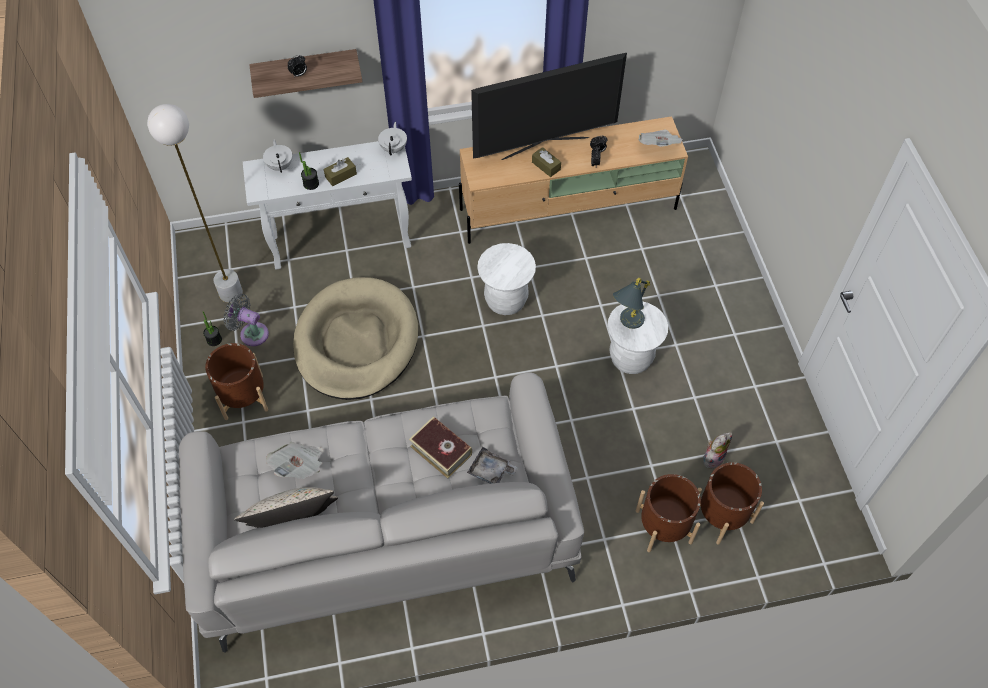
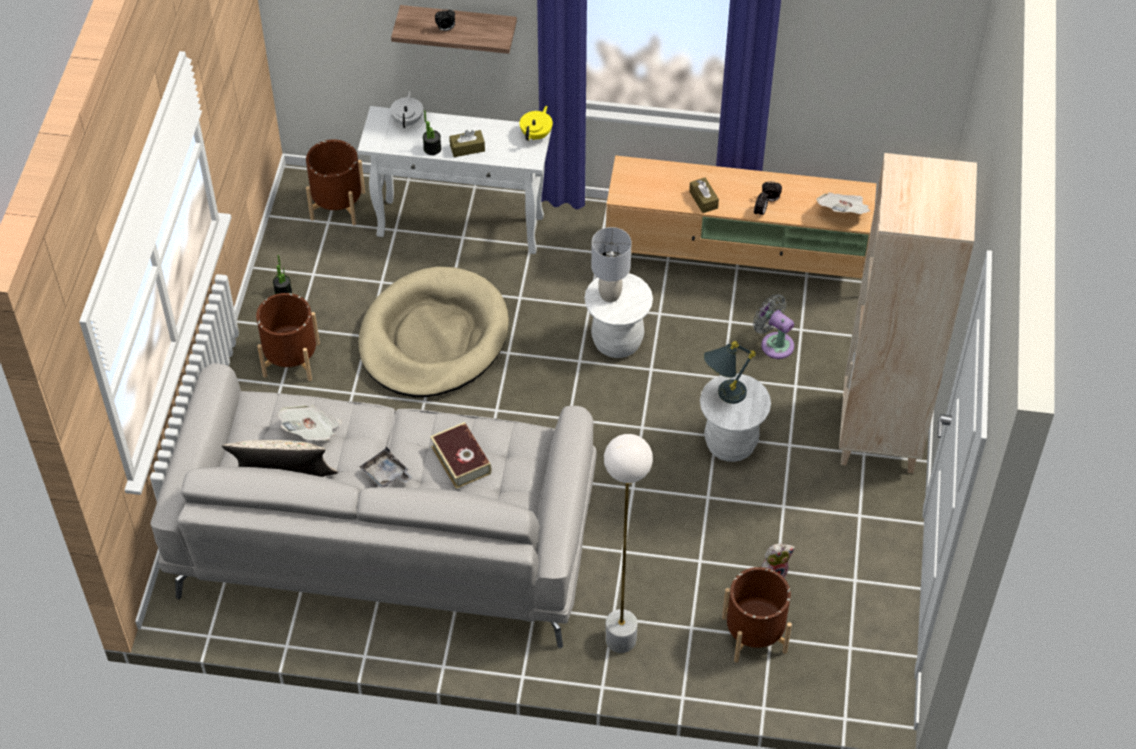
camera: 20 degrees right, 5 degrees down
white floor lamp [147,104,243,303] -> white floor lamp moved to [604,434,653,653]
grey fan [224,294,269,346] -> grey fan moved to [753,294,794,359]
white teapot [378,122,407,155] -> yellow teapot [520,106,553,141]
grey tray [467,447,517,484] -> grey tray moved to [359,447,413,487]
television [471,53,627,160] -> none
brown planter [636,474,701,552] -> brown planter moved to [306,140,365,225]
none -> grey table lamp [591,227,631,302]
none -> beige bookcase [839,153,977,473]

